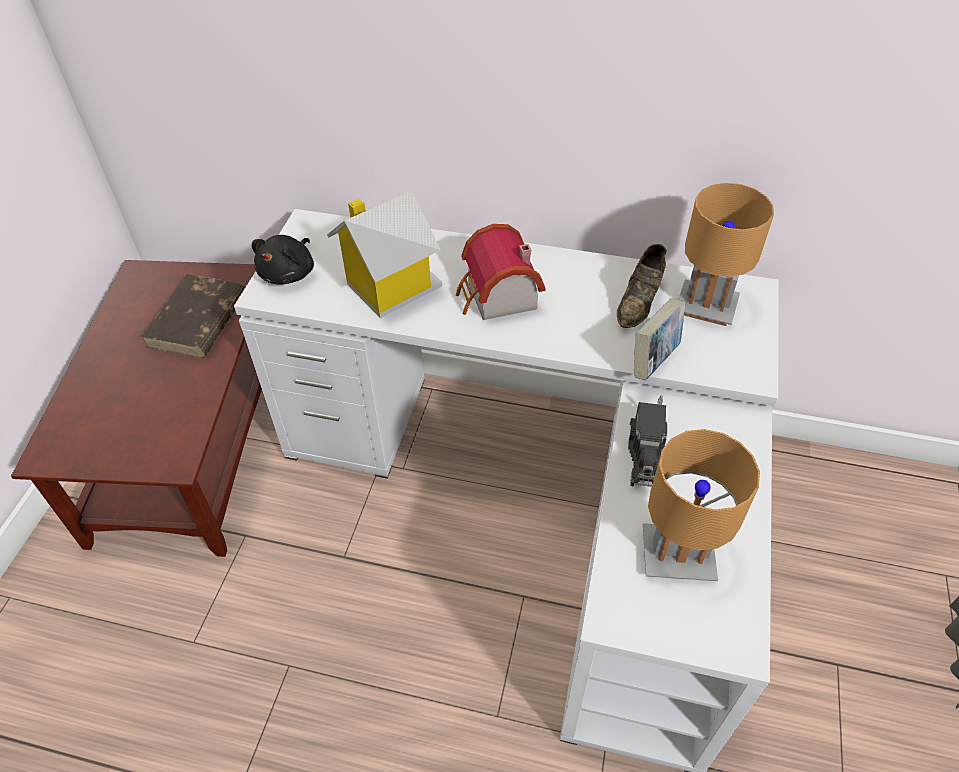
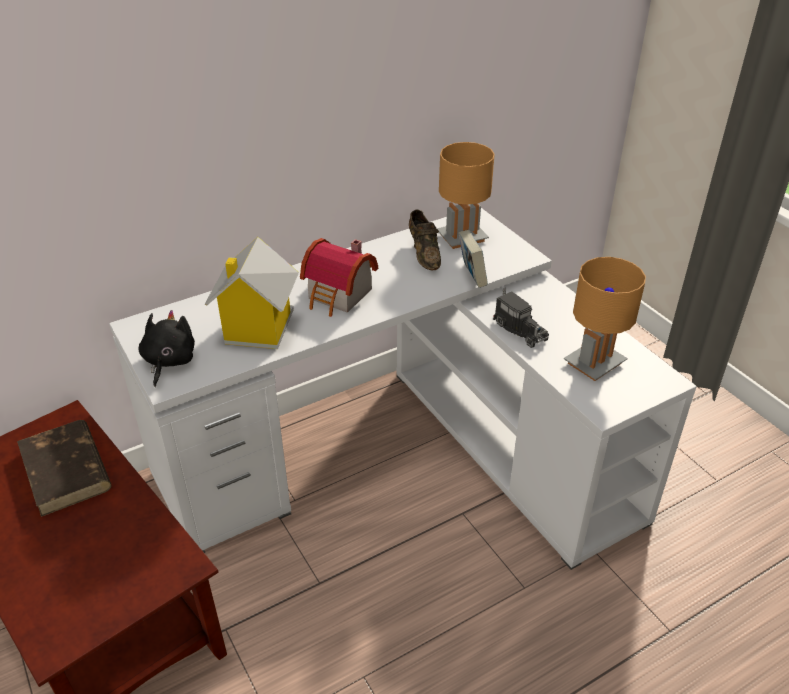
camera: 45 degrees left, 10 degrees down
black plush toy [252,235,314,285] -> black plush toy turned 150 degrees counterclockwise [138,310,195,387]

